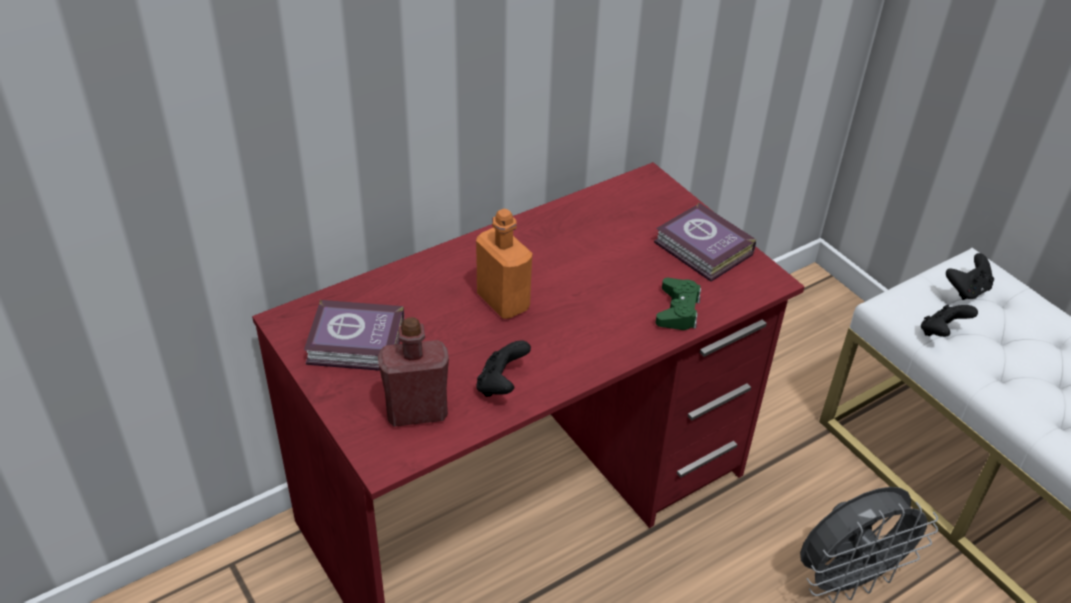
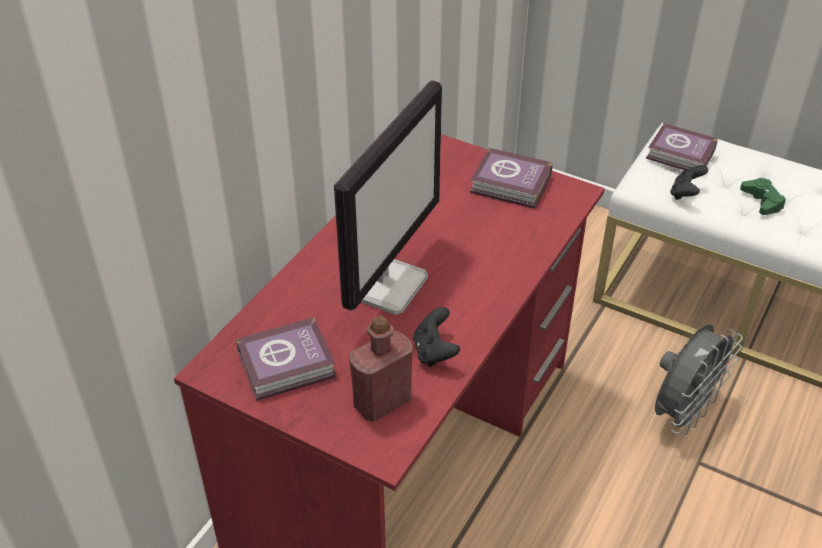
camera: 25 degrees left, 0 degrees up
orange bottle [476,209,533,319] -> monitor [334,80,442,315]
green game controller [656,278,701,330] -> green game controller moved to [740,178,786,215]
black game controller [946,253,994,300] -> book [646,123,718,171]

